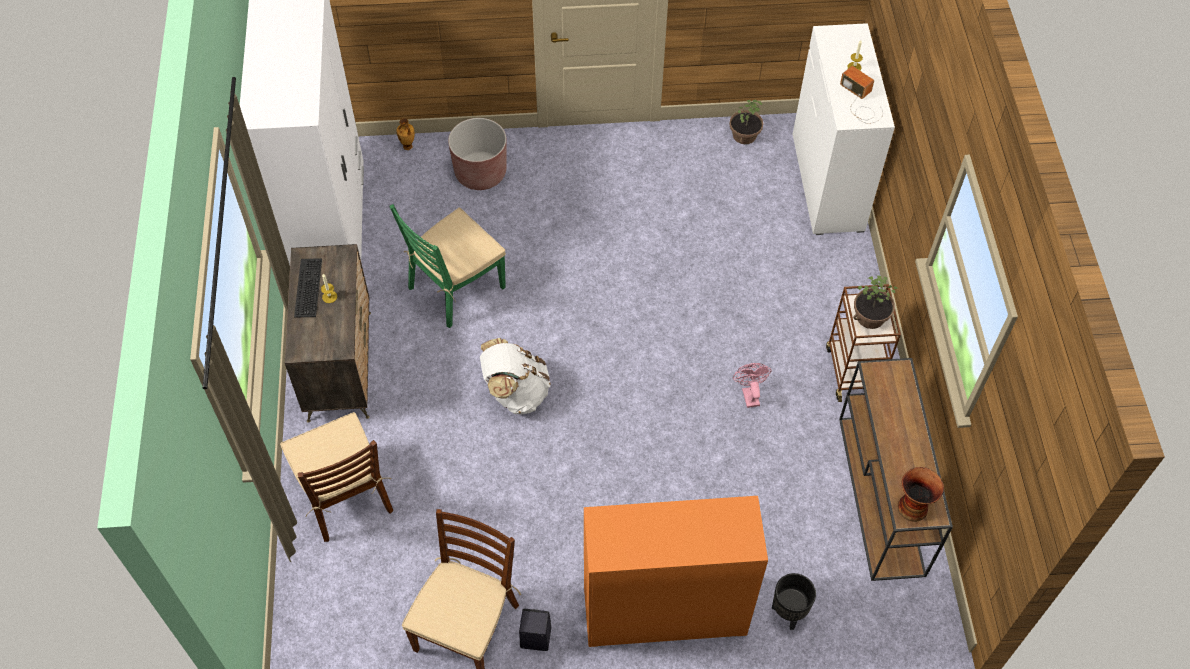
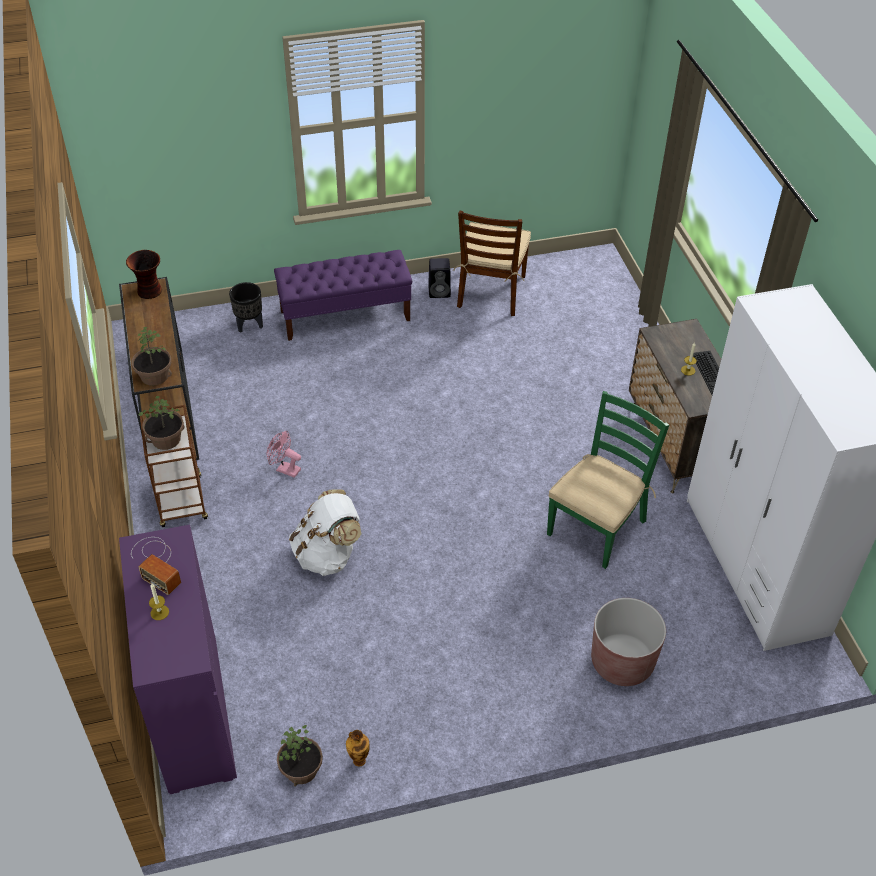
camera: 170 degrees right, 10 degrees down
brown chair [280,412,393,542] -> none
vase [396,118,415,150] -> vase moved to [346,730,370,766]
white backpack [480,338,551,414] -> white backpack moved to [289,490,361,576]
orange dresser [584,496,768,647] -> purple bench [274,250,412,341]
pink fan [733,363,772,408] -> pink fan turned 135 degrees clockwise [266,431,301,478]
white dresser [793,23,895,235] -> purple dresser [119,525,237,794]
none -> potted plant [132,327,172,386]

